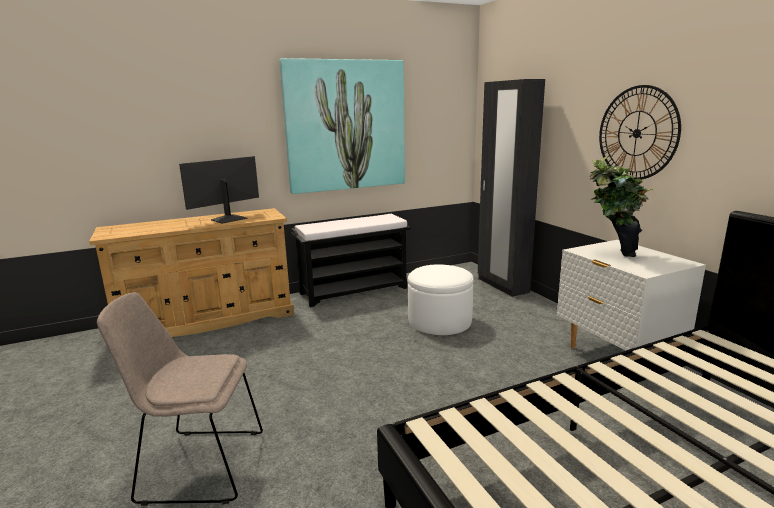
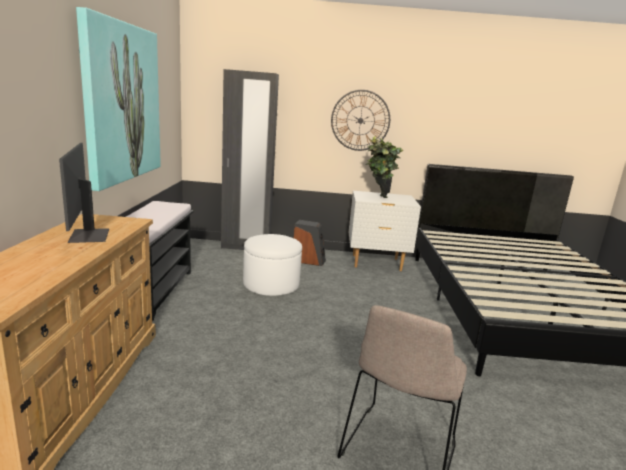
camera: 65 degrees left, 0 degrees up
none -> speaker [294,220,326,266]

